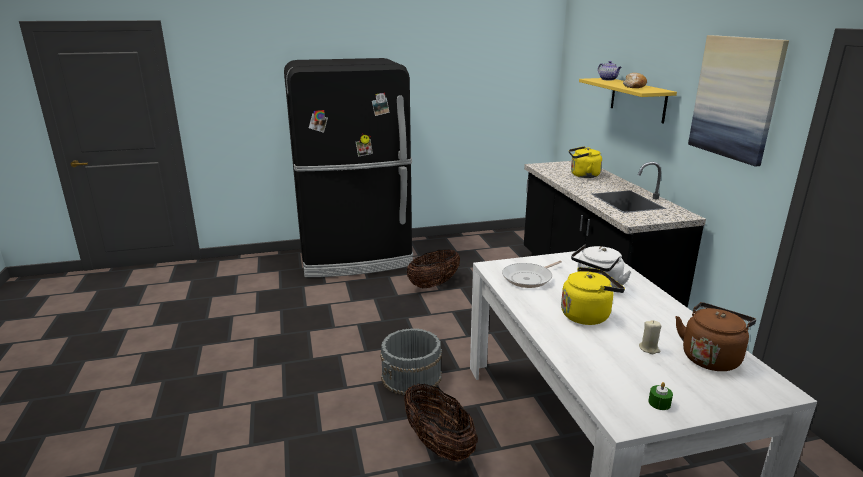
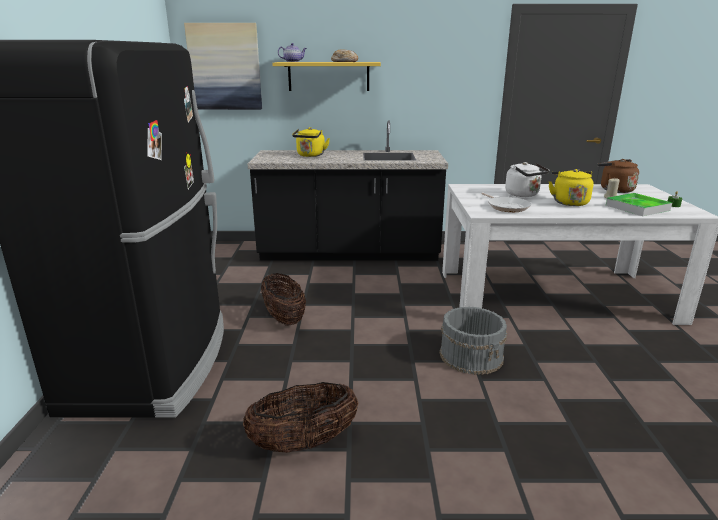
camera: 75 degrees left, 0 degrees up
basket [404,383,478,462] -> basket moved to [243,382,358,453]
picture [688,35,789,167] -> picture moved to [184,23,262,110]
none -> tray [606,193,672,216]

